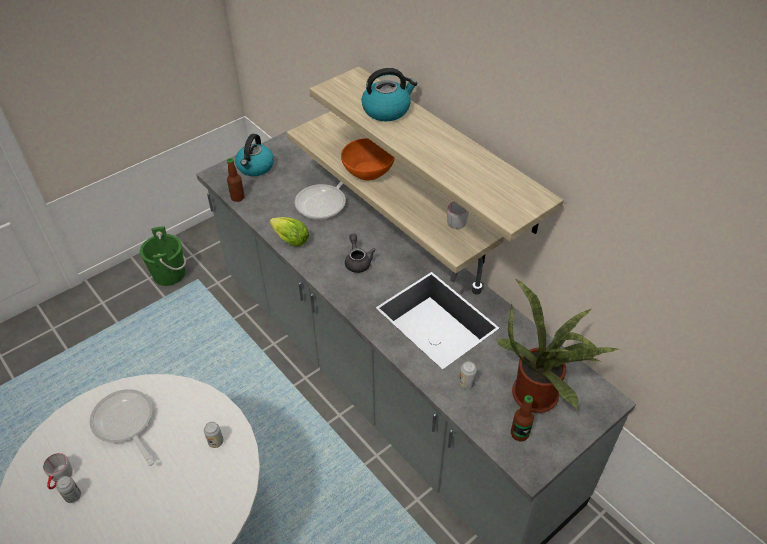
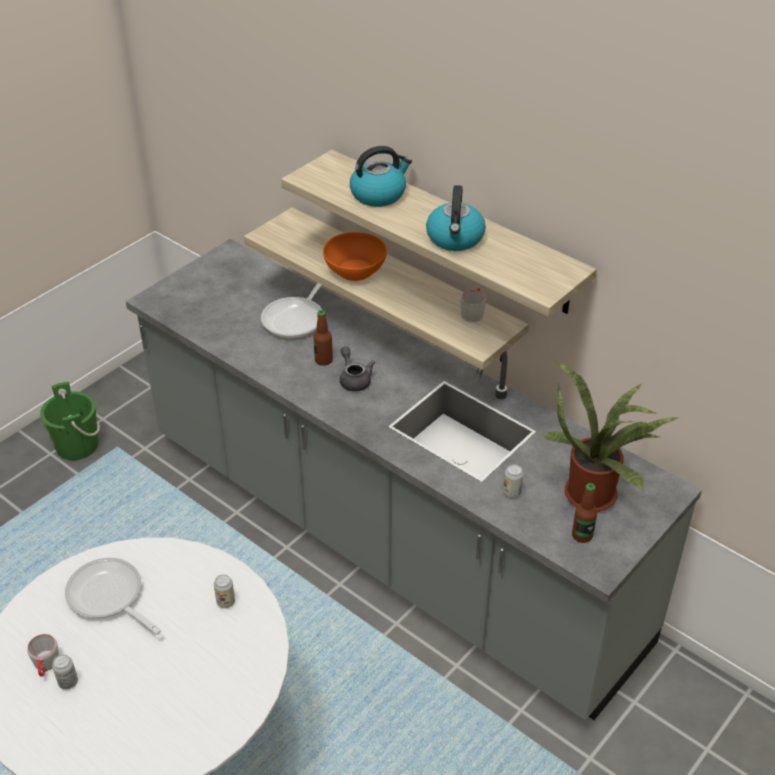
camera: 10 degrees left, 5 degrees down
bottle [227,158,245,202] -> bottle moved to [314,310,333,366]
kettle [235,134,274,176] -> kettle moved to [426,185,486,251]
lettuce [269,217,309,246] -> none

